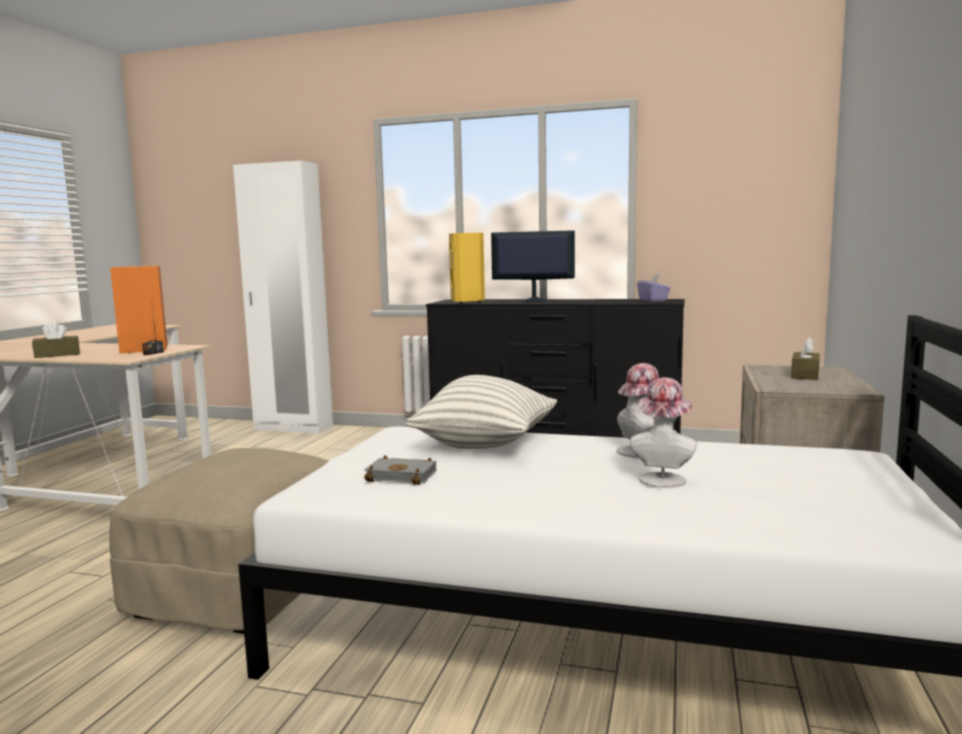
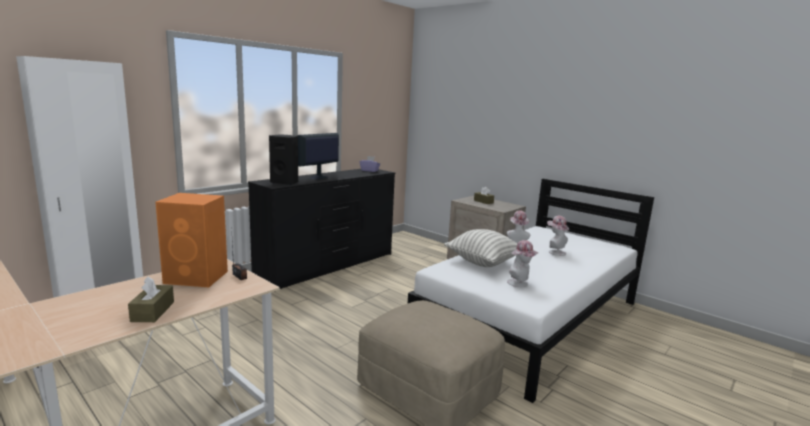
camera: 65 degrees left, 5 degrees up
grey book [364,455,436,485] -> hat [507,240,539,287]
yellow speaker [449,233,485,303] -> black speaker [269,135,298,185]

